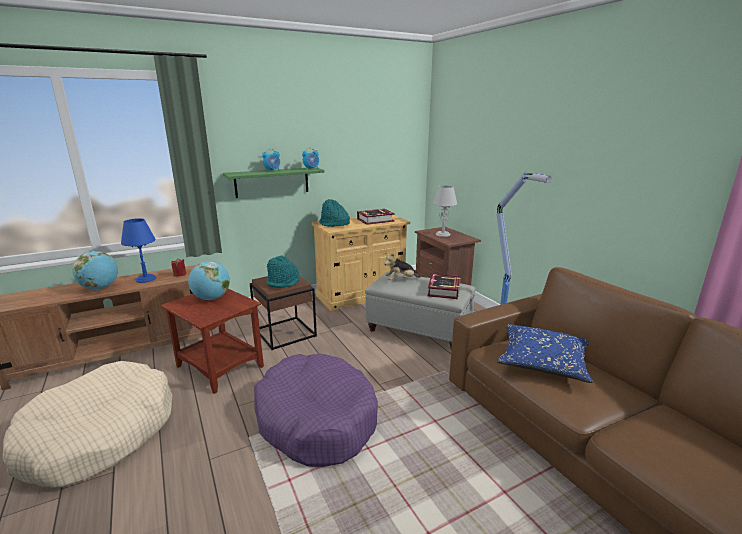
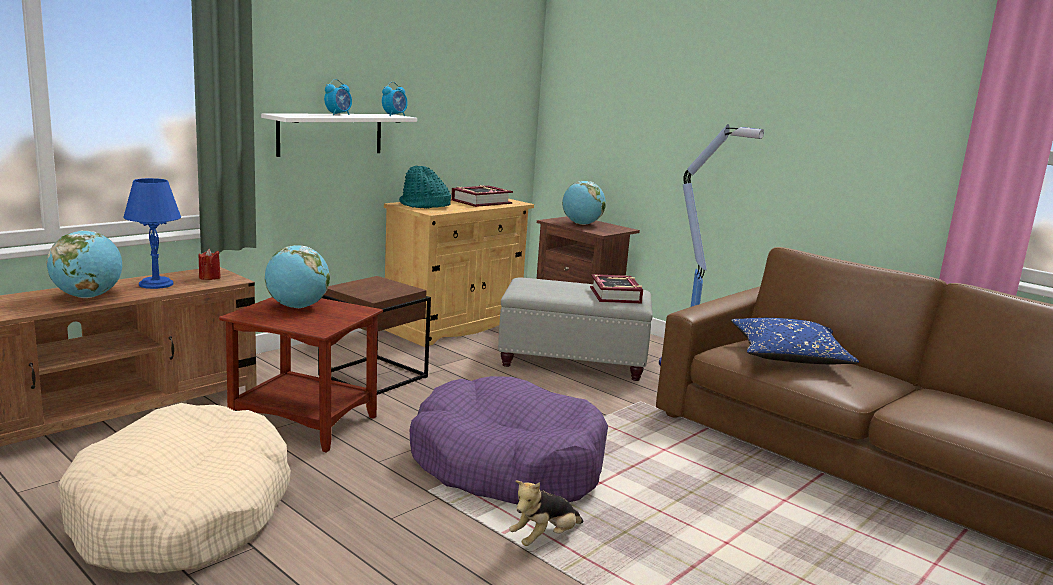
camera: 20 degrees left, 5 degrees down
green shelf [223,167,325,198] -> white shelf [261,113,417,157]
turquoise hat [266,255,300,288] -> none
plush toy [384,252,421,280] -> plush toy moved to [509,480,583,546]
grey table lamp [433,185,457,237] -> globe [562,181,606,225]

